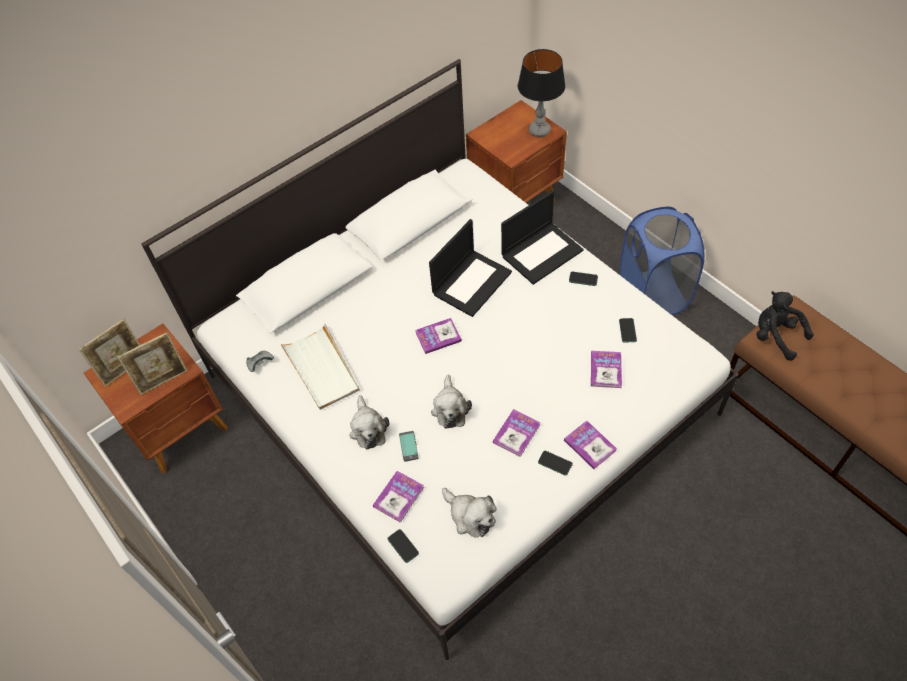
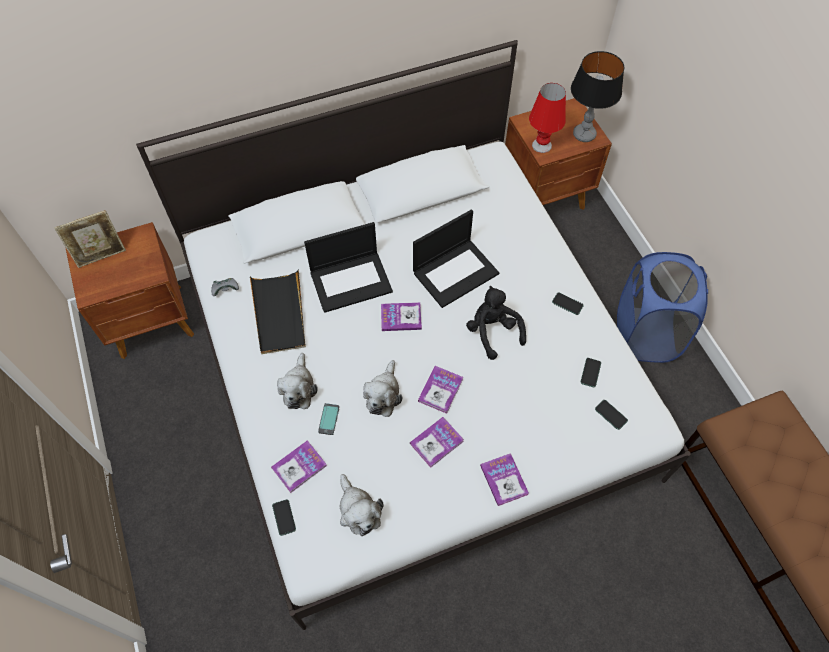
camera: 15 degrees right, 5 degrees up
picture frame [118,332,188,395] -> none
white tray [280,323,360,410] -> black tray [250,269,306,354]
laptop [501,191,583,285] -> laptop moved to [304,222,393,313]
phone [538,451,573,476] -> phone moved to [595,400,628,430]
book [591,351,622,388] -> book moved to [418,366,463,414]
black plush toy [757,291,814,361] -> black plush toy moved to [466,286,526,360]
none -> red table lamp [529,83,566,153]

